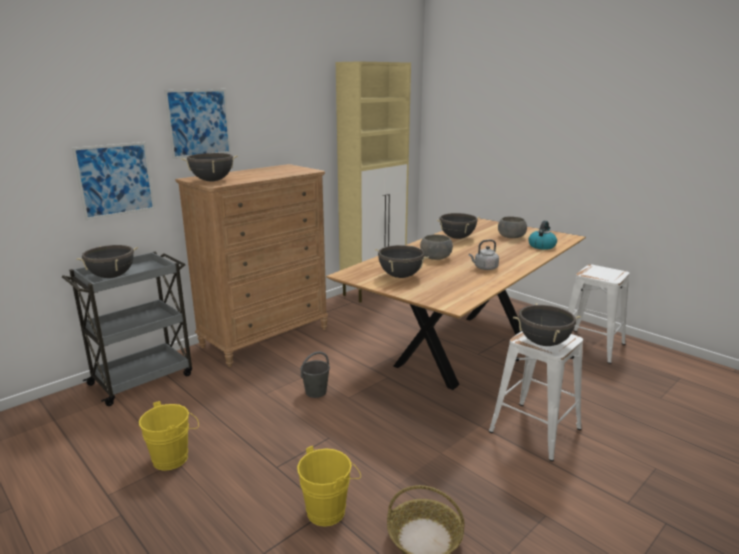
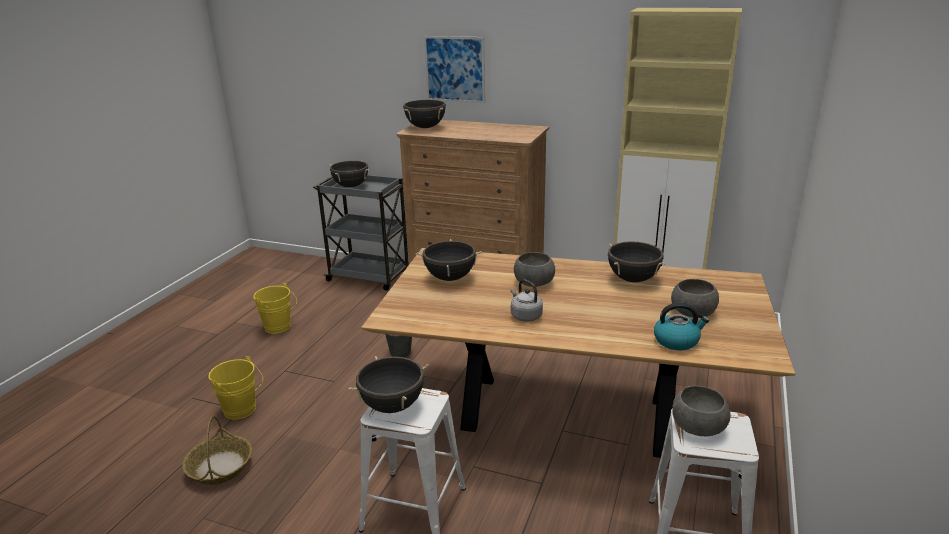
camera: 65 degrees right, 5 degrees up
picture [72,142,155,220] -> none
none -> grey bowl [672,386,731,436]

